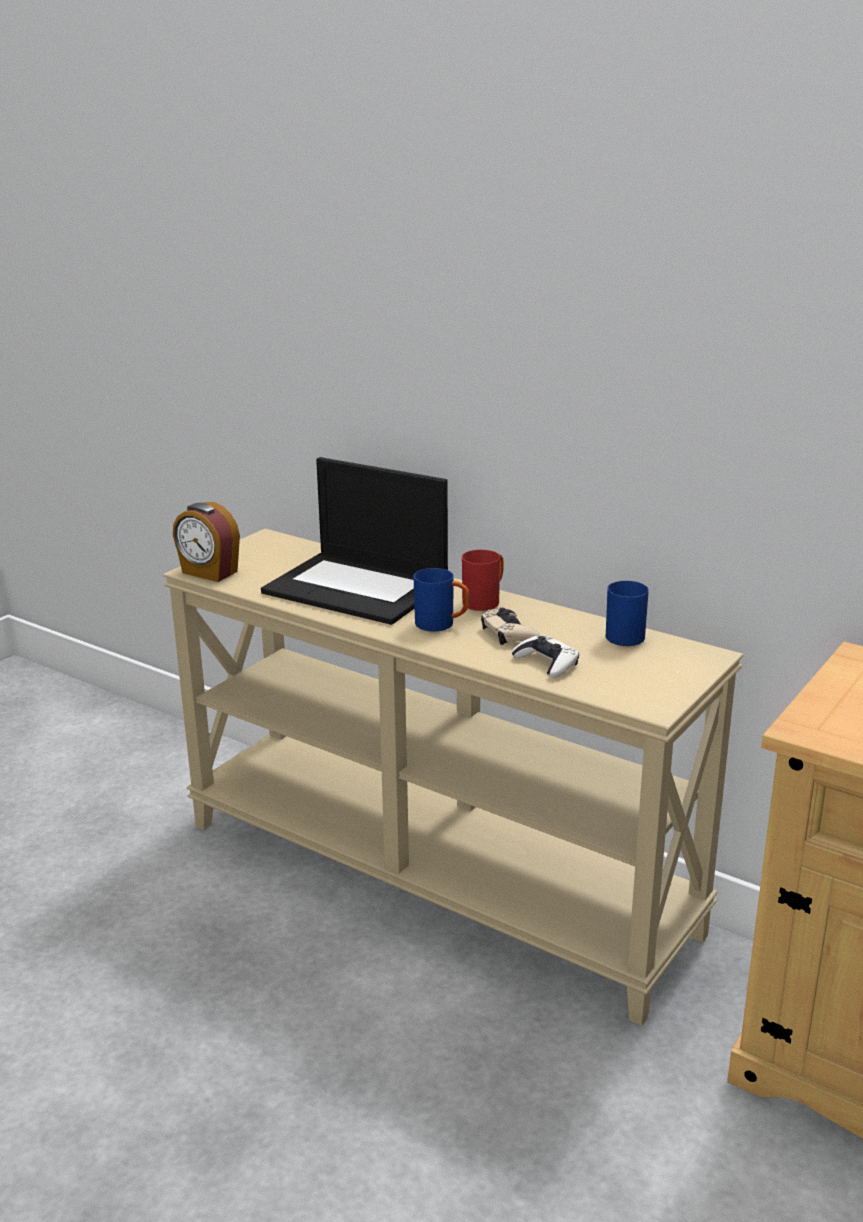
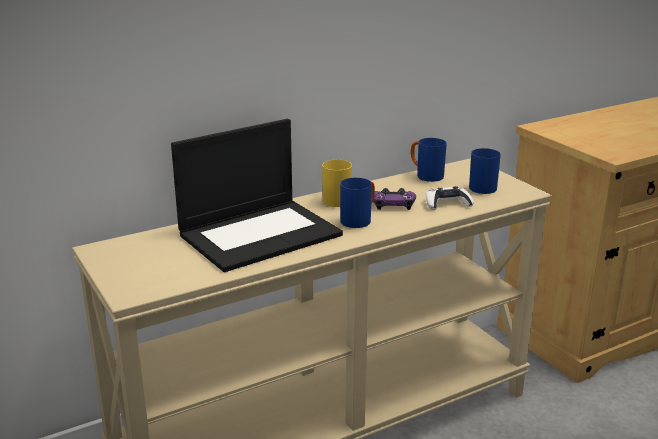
camera: 65 degrees left, 0 degrees up
alarm clock [173,502,240,582] -> none
red mug [462,550,504,611] -> yellow mug [322,160,352,207]
beige game controller [481,607,540,645] -> purple game controller [373,188,416,210]
none -> blue mug [469,148,501,194]

